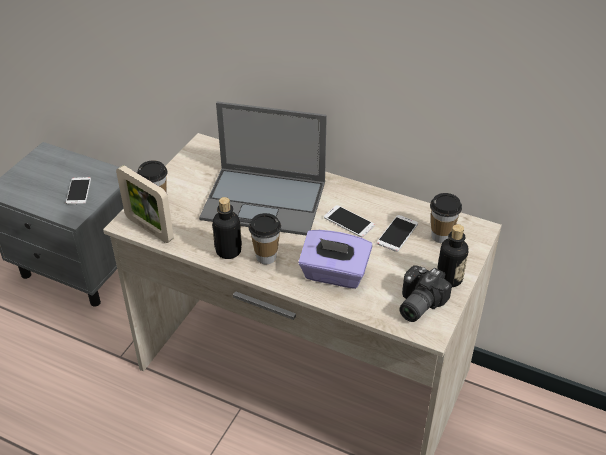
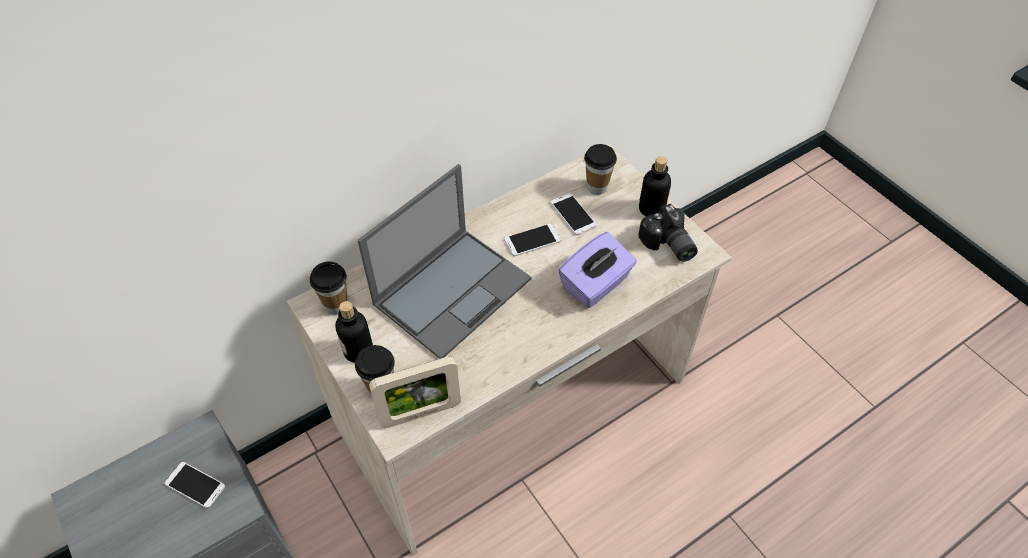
camera: 60 degrees left, 10 degrees up
bottle [212,197,242,259] -> bottle moved to [335,301,373,363]
cup [249,213,281,264] -> cup moved to [310,262,347,315]

